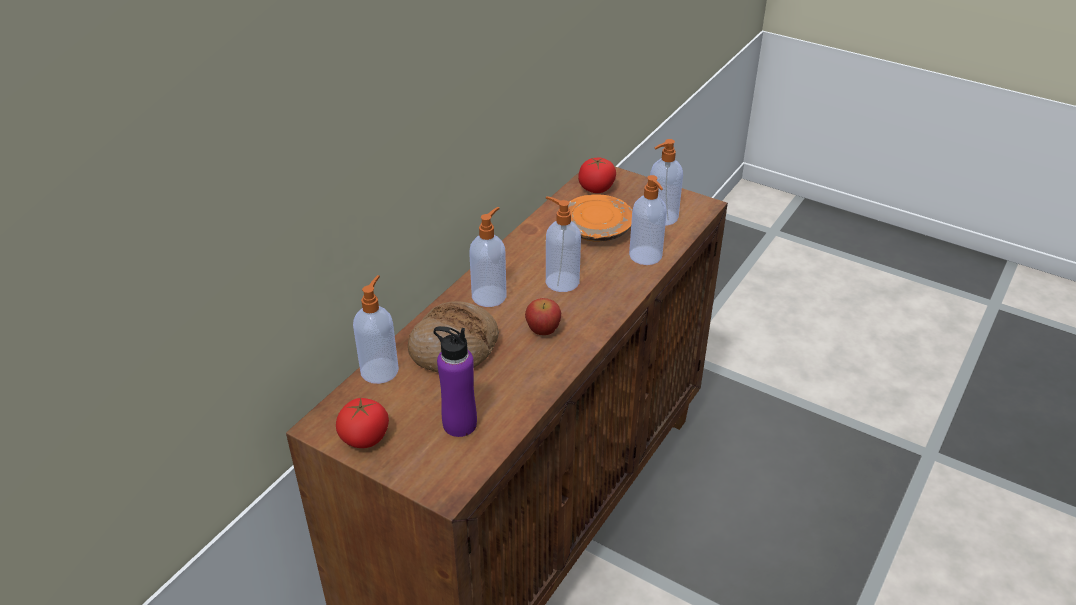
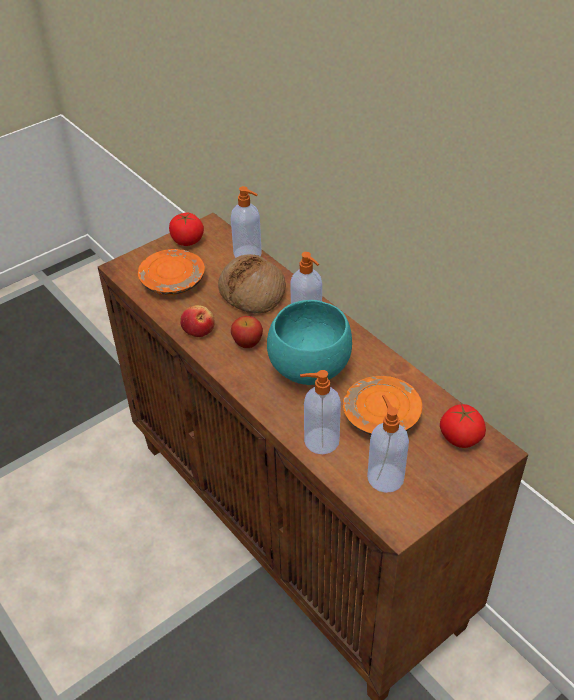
camera: 110 degrees right, 5 degrees up
purple bottle [433,326,477,437] -> orange plate [138,249,205,295]
soap dispenser [546,196,581,292] -> turquoise bowl [267,300,352,385]
none -> apple [180,305,215,337]

